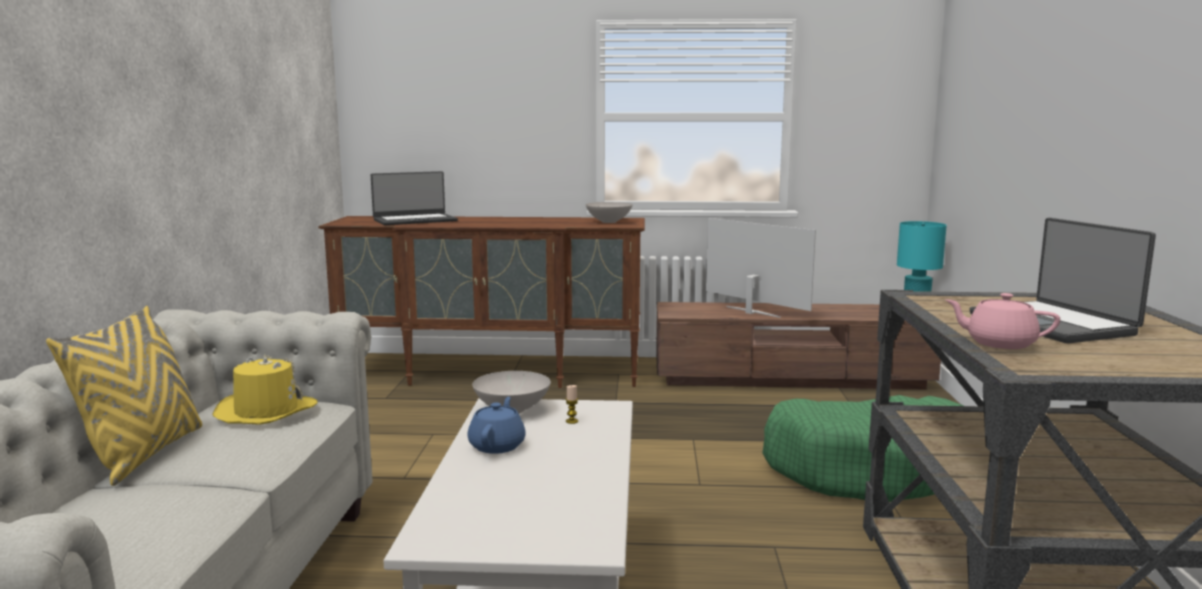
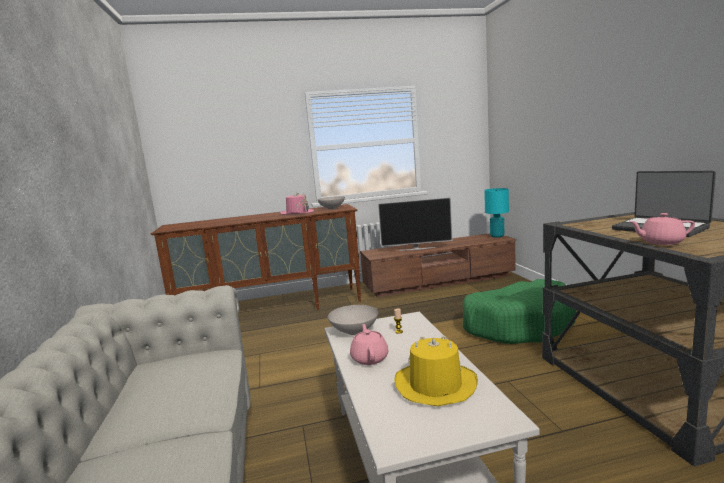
camera: 15 degrees left, 0 degrees up
yellow pillow [46,306,202,486] -> none
yellow hat [212,354,317,425] -> yellow hat moved to [394,336,478,406]
laptop [371,171,458,225] -> none
blue teapot [467,397,526,454] -> pink teapot [350,324,388,365]
television [706,218,816,318] -> television turned 150 degrees clockwise [378,197,453,251]
none -> pink hat [280,192,314,215]

